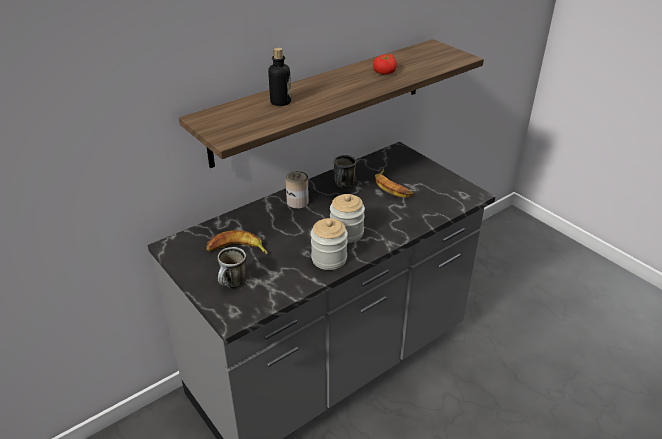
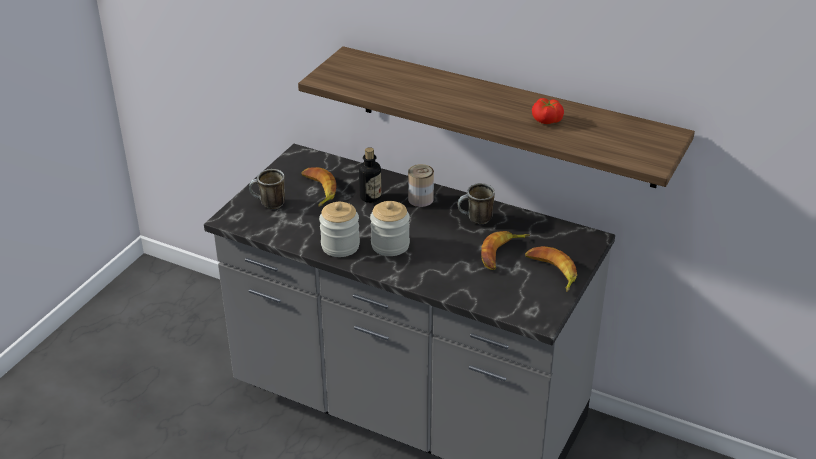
camera: 65 degrees right, 0 degrees up
bottle [268,47,291,106] -> bottle moved to [359,147,381,203]
none -> banana [525,246,577,292]

